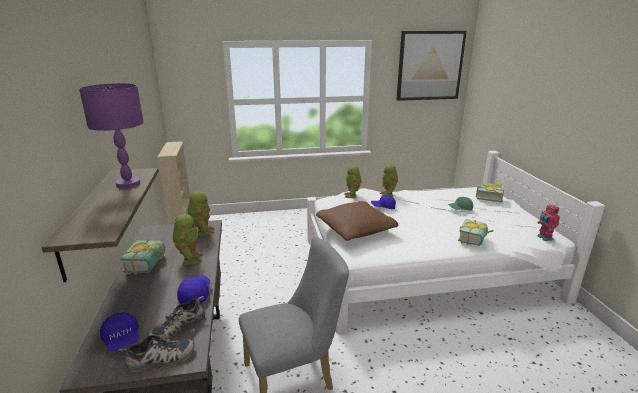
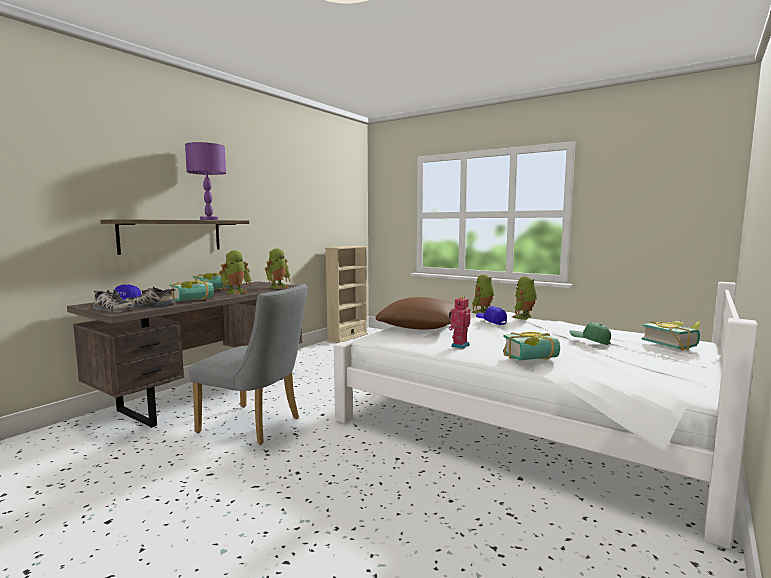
camera: 45 degrees right, 15 degrees down
blue cap [177,275,210,304] -> book [169,280,214,302]
picture [396,31,467,101] -> none
toy robot [537,205,560,241] -> toy robot moved to [449,297,471,349]

